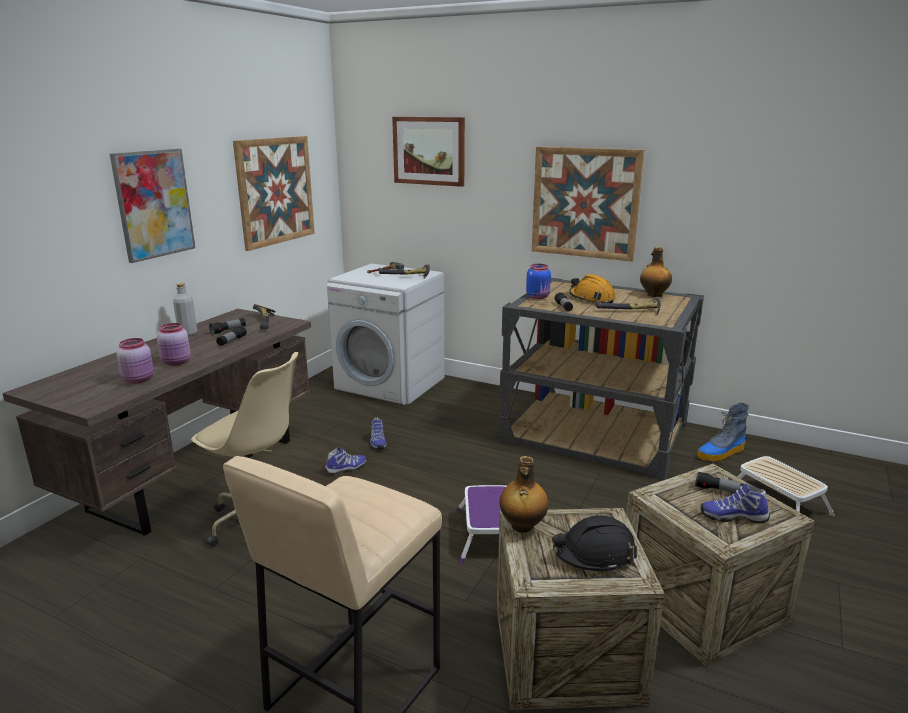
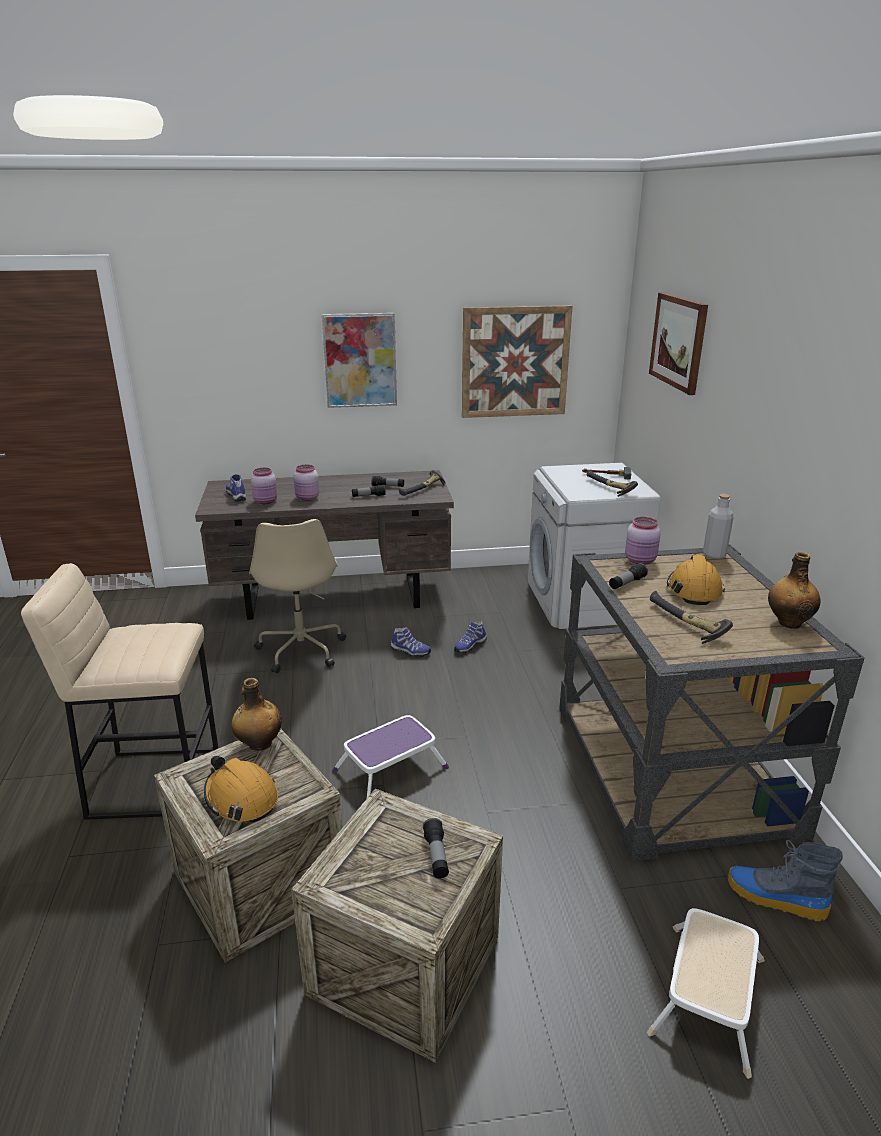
camera: 55 degrees right, 5 degrees up
grey bottle [173,283,197,336] -> grey bottle moved to [703,494,734,559]
blue jar [526,264,551,299] -> pink jar [625,517,661,565]
picture [532,147,644,261] -> none
black hard hat [552,515,637,573] -> orange hard hat [204,756,278,823]
shoe [701,483,770,523] -> shoe moved to [226,474,246,502]

